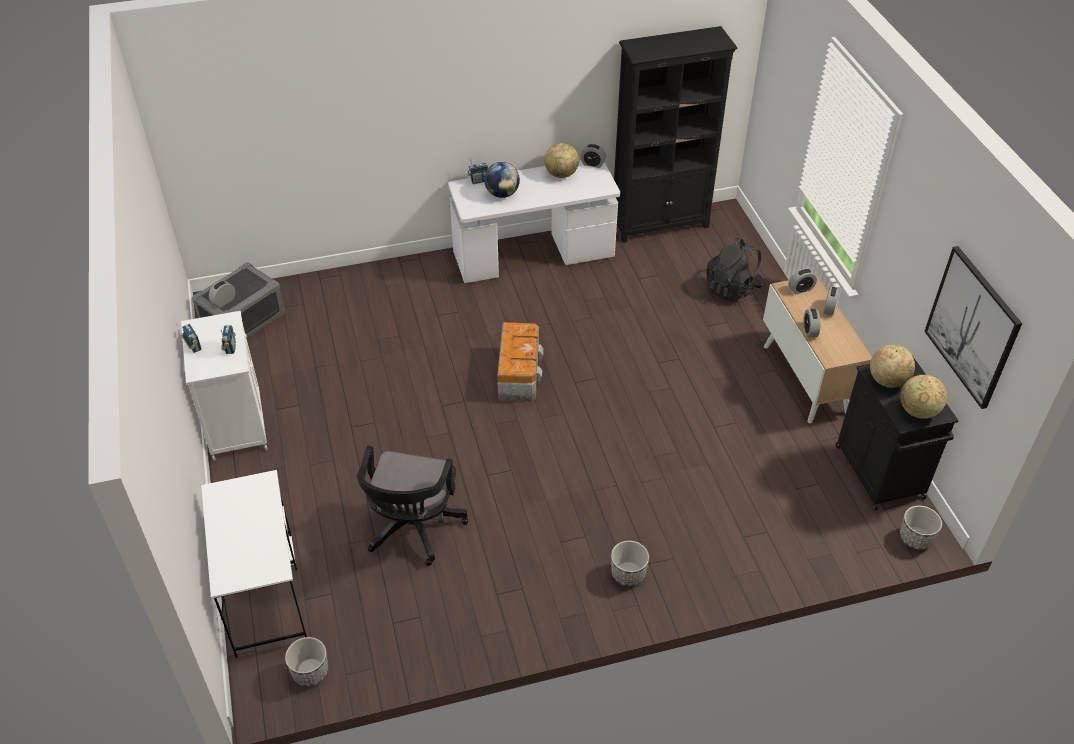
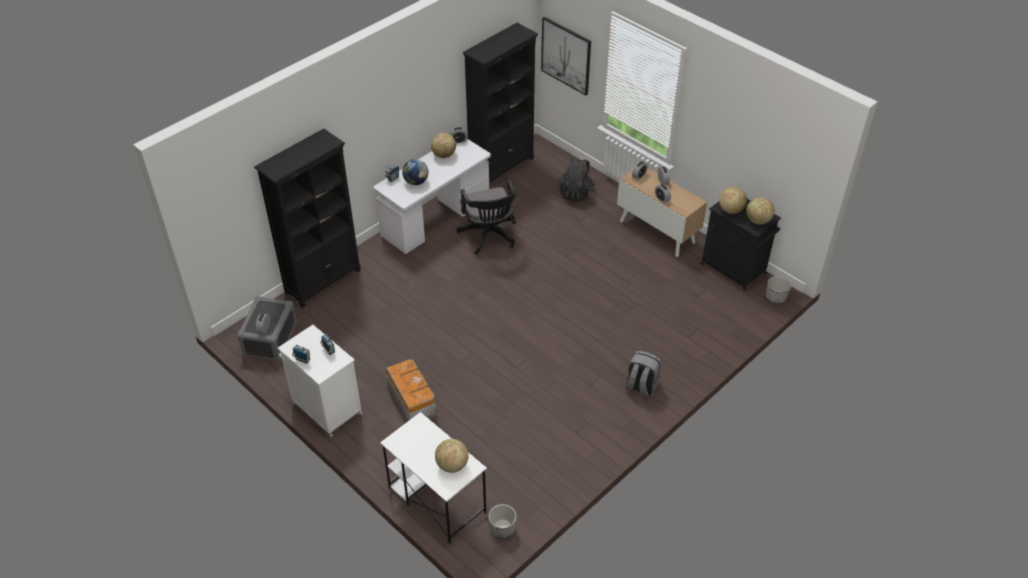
camera: 30 degrees left, 0 degrees up
black office chair [357,446,468,566] -> black office chair moved to [456,179,516,254]
storage box [497,323,544,402] -> storage box moved to [386,359,436,421]
planter [611,541,649,586] -> grey backpack [625,351,661,398]
picture [924,246,1022,409] -> picture moved to [541,17,591,96]
none -> black bookcase [254,129,361,308]
none -> globe [435,439,469,473]

